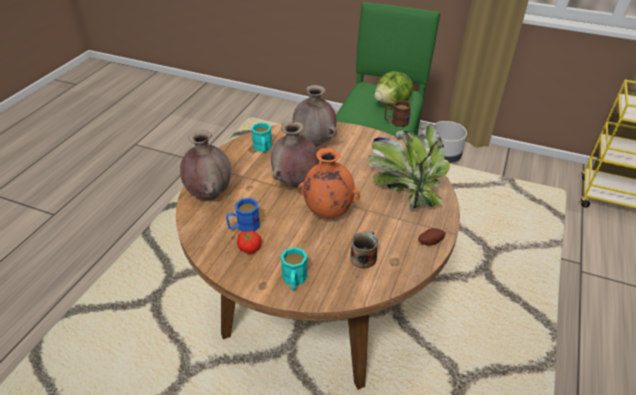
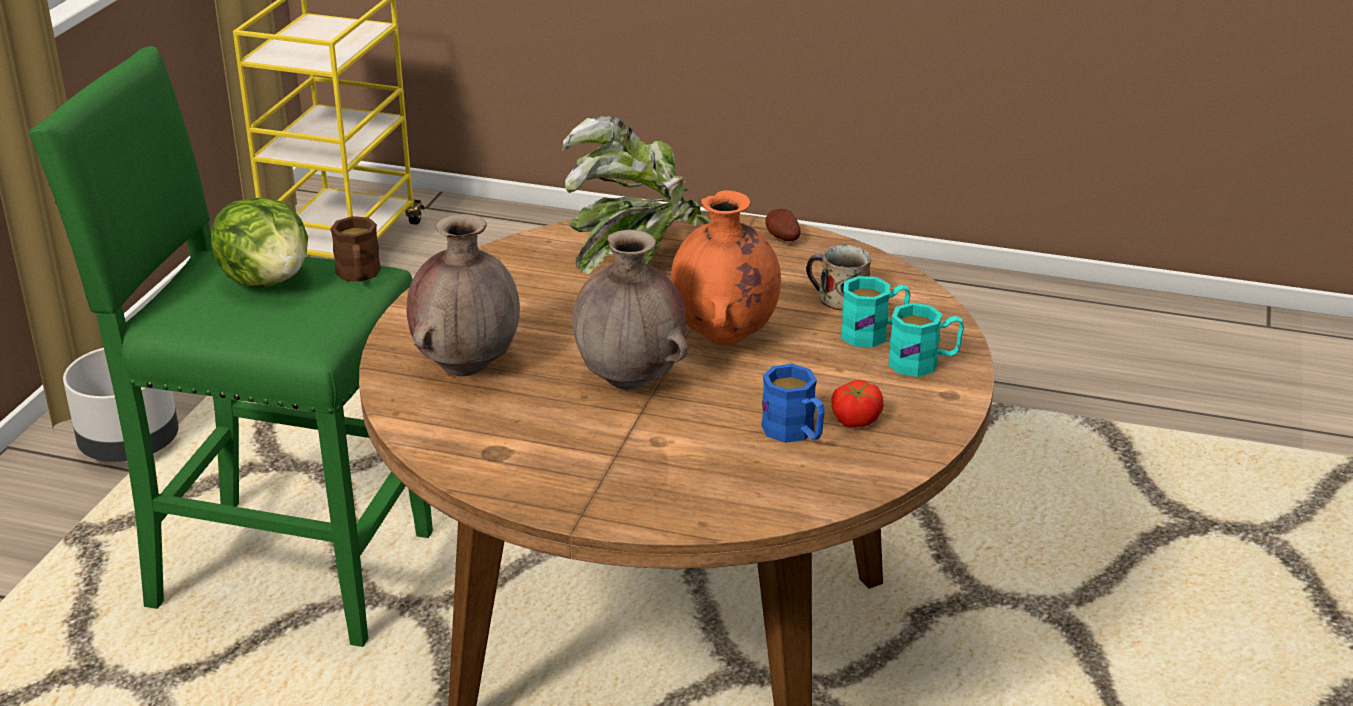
camera: 95 degrees left, 10 degrees down
brown vase [180,130,231,200] -> none
turquoise mug [251,122,272,153] -> turquoise mug moved to [841,276,910,347]

